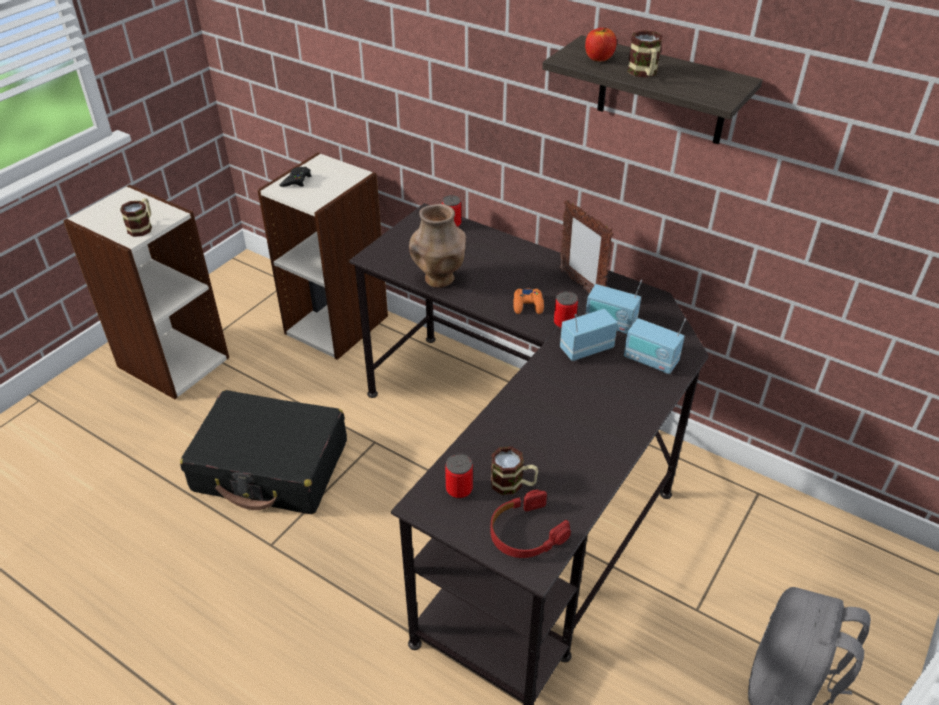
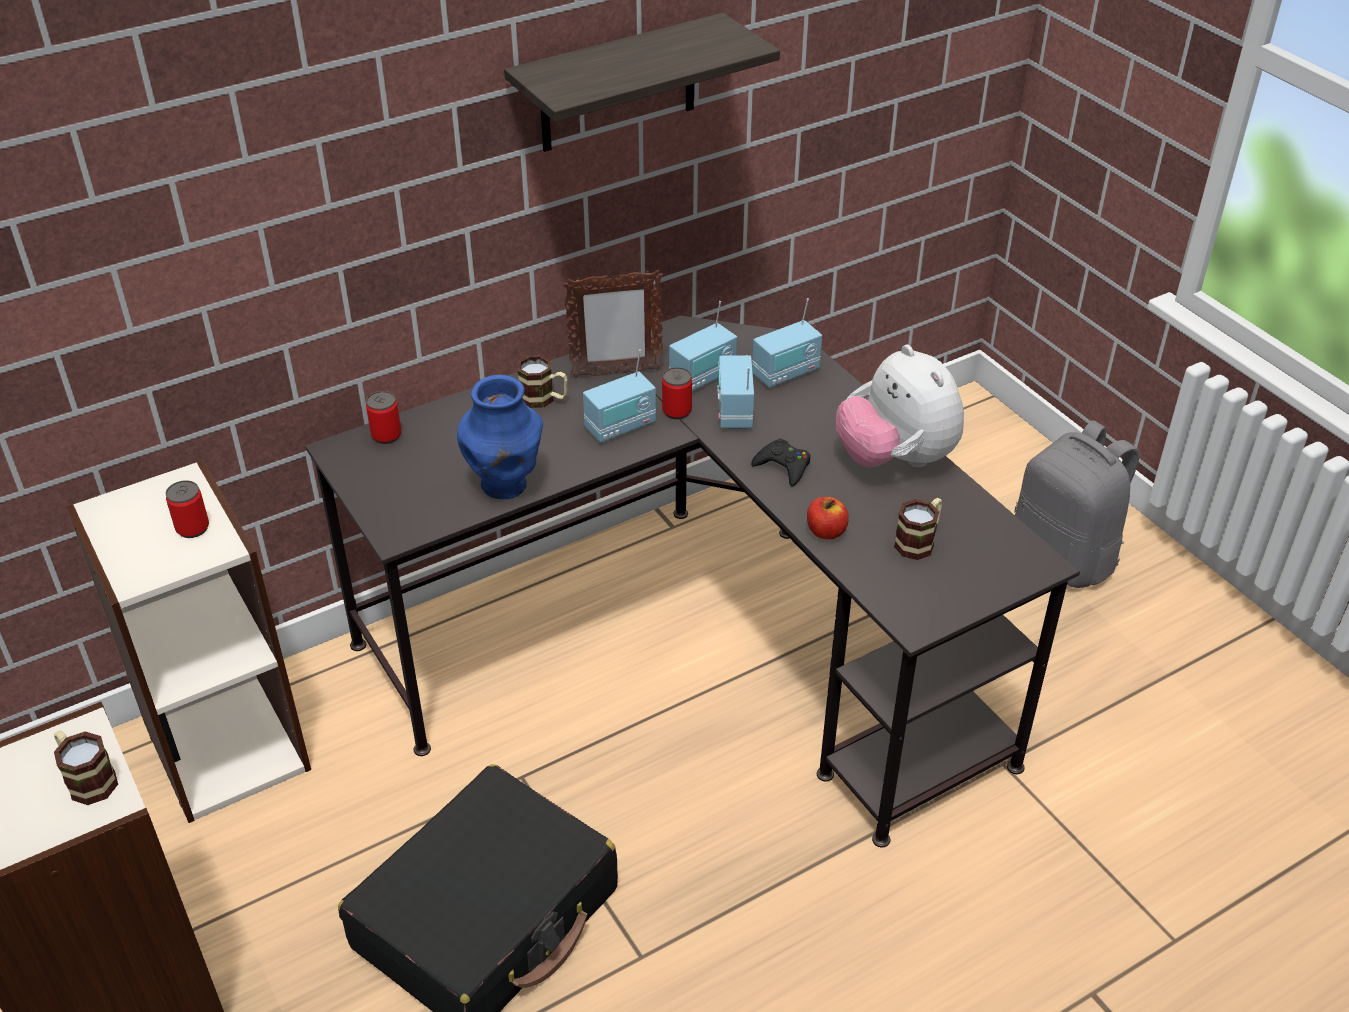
camera: 65 degrees left, 0 degrees up
black game controller [279,167,311,187] -> black game controller moved to [751,438,810,487]
brown vase [409,204,466,288] -> blue vase [457,375,543,499]
can [445,453,473,499] -> can moved to [166,480,209,538]
red headphones [490,489,571,558] -> none
orange game controller [513,289,544,314] -> radio [583,349,656,443]
apple [585,28,617,61] -> apple moved to [807,497,849,540]
mug [627,30,663,78] -> mug moved to [517,355,568,408]
none -> plush toy [836,345,964,467]

